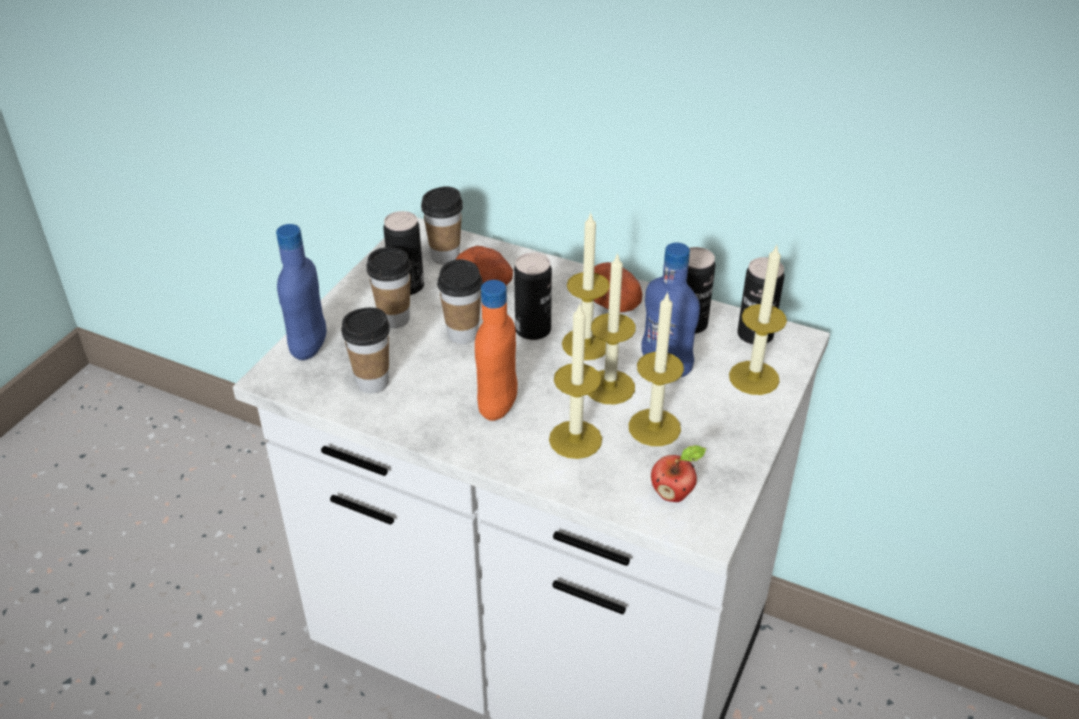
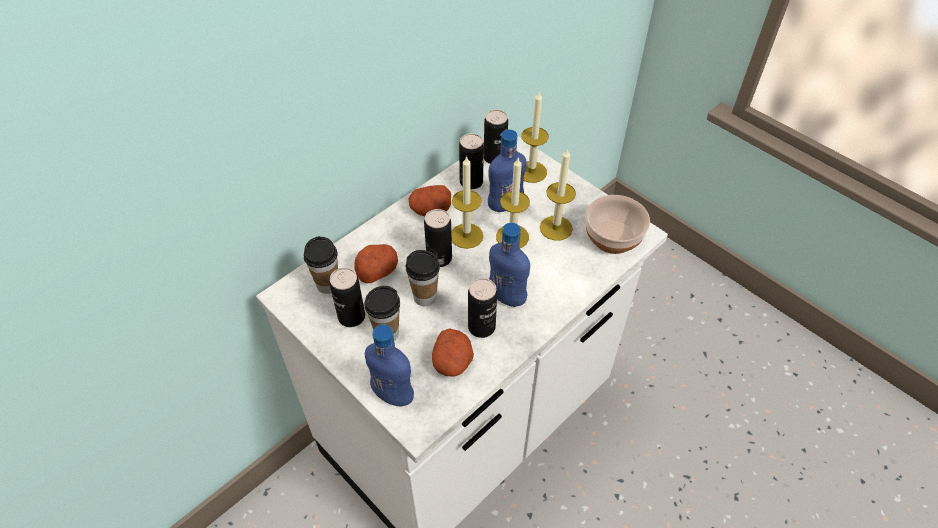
camera: 70 degrees left, 10 degrees up
cup [341,308,390,393] -> potato [432,328,474,377]
orange bottle [475,280,518,421] -> blue bottle [489,223,530,307]
candle [549,303,602,459] -> none
apple [651,445,706,502] -> bowl [586,195,650,254]
none -> can [468,278,497,338]

